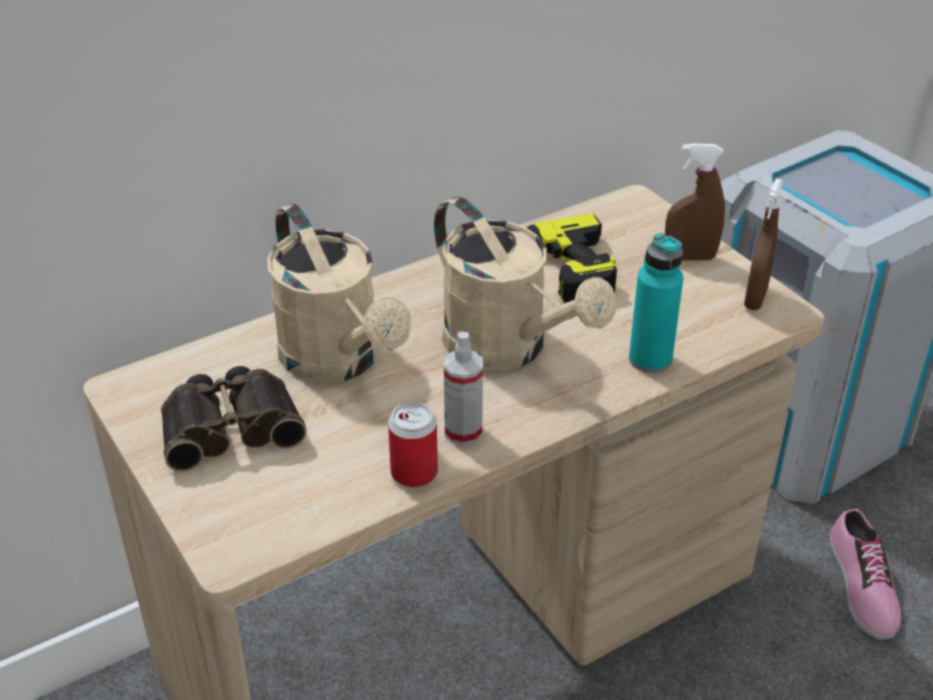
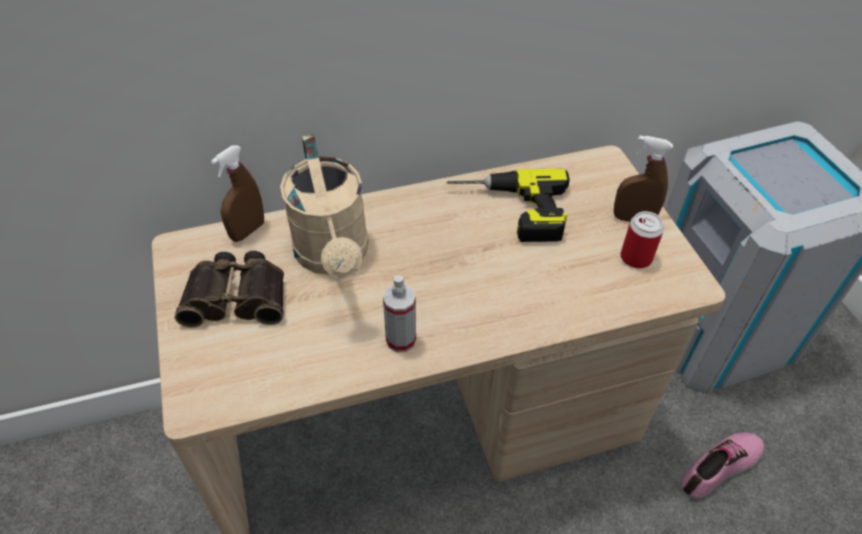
camera: 15 degrees right, 10 degrees up
can [388,402,438,487] -> can moved to [621,211,664,268]
beige watering can [434,197,616,371] -> none
turquoise bottle [629,233,683,373] -> none
brown spray bottle [744,178,783,310] -> brown spray bottle moved to [211,145,264,242]
shoe [830,508,902,640] -> shoe turned 135 degrees counterclockwise [681,433,764,499]

